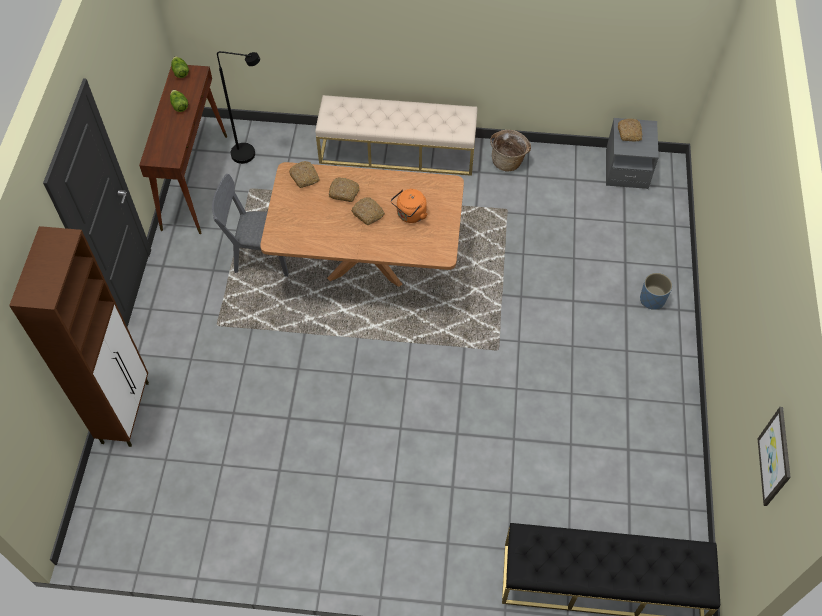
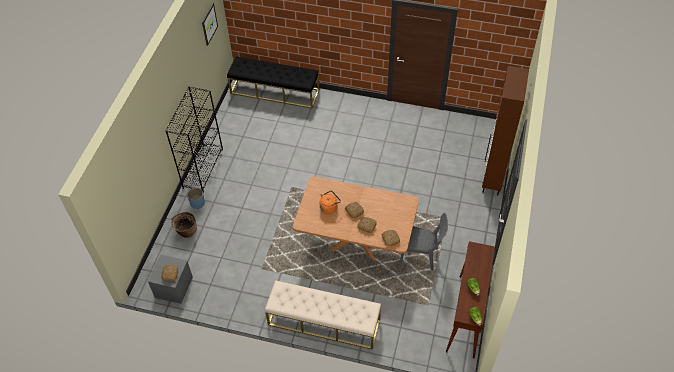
camera: 170 degrees left, 5 degrees down
black floor lamp [217,51,260,164] -> none
basket [490,130,531,172] -> basket moved to [171,212,197,238]
none -> black bookcase [165,86,223,193]

